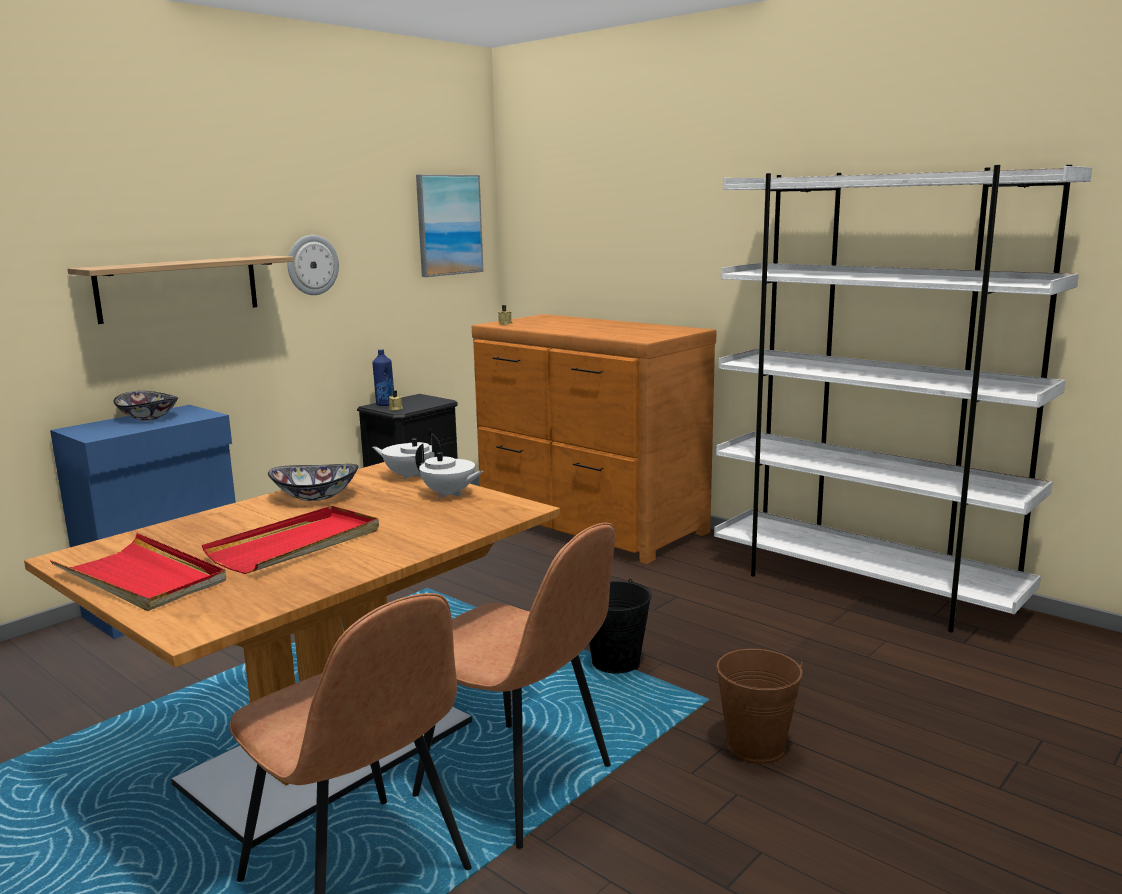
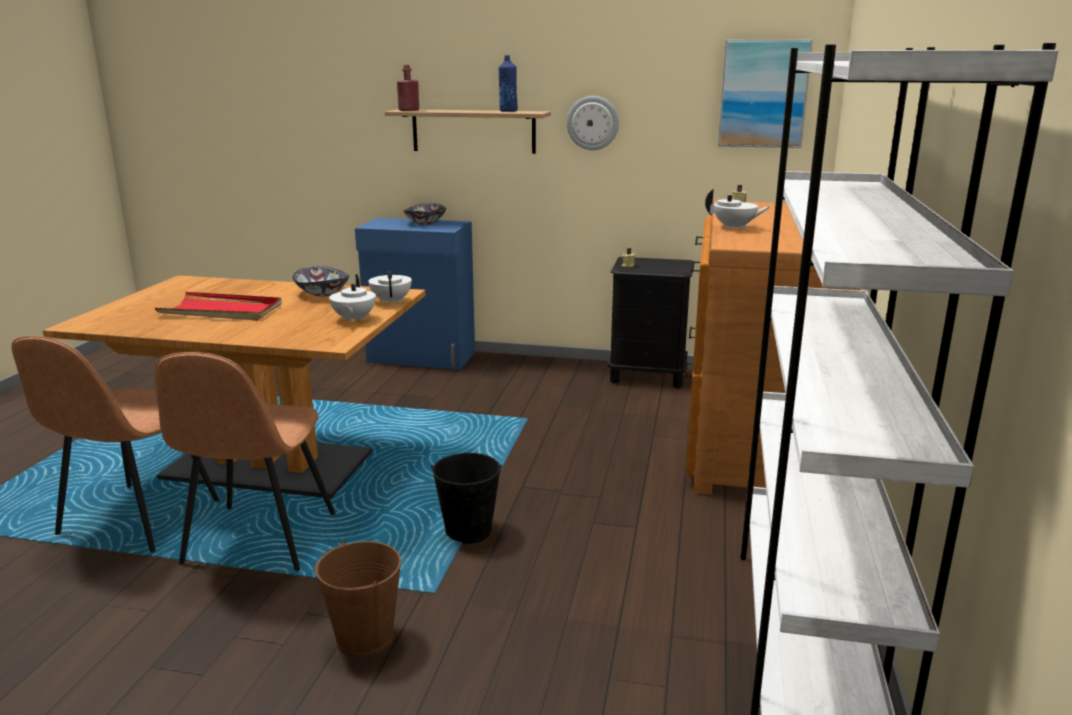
camera: 60 degrees right, 5 degrees up
red tray [50,533,226,611] -> none
blue bottle [372,350,394,406] -> blue bottle moved to [499,55,518,112]
none -> red bottle [397,65,419,111]
none -> white teapot [705,189,770,230]

